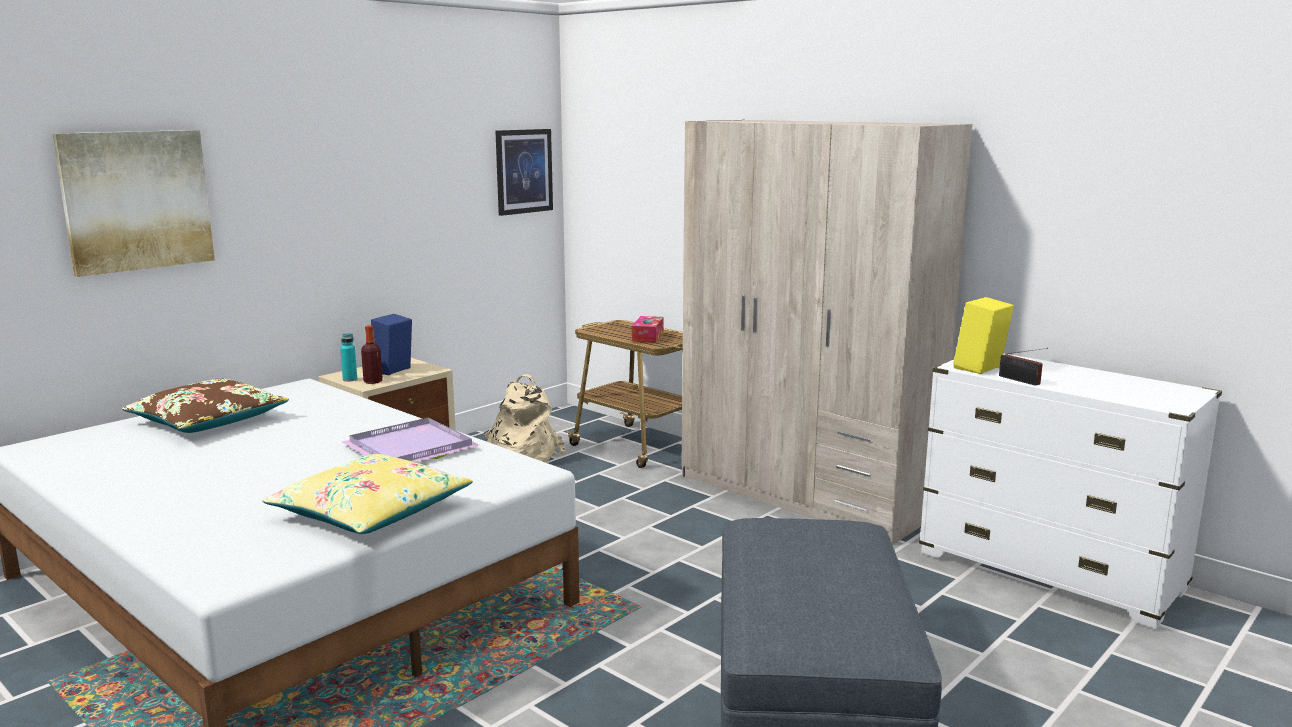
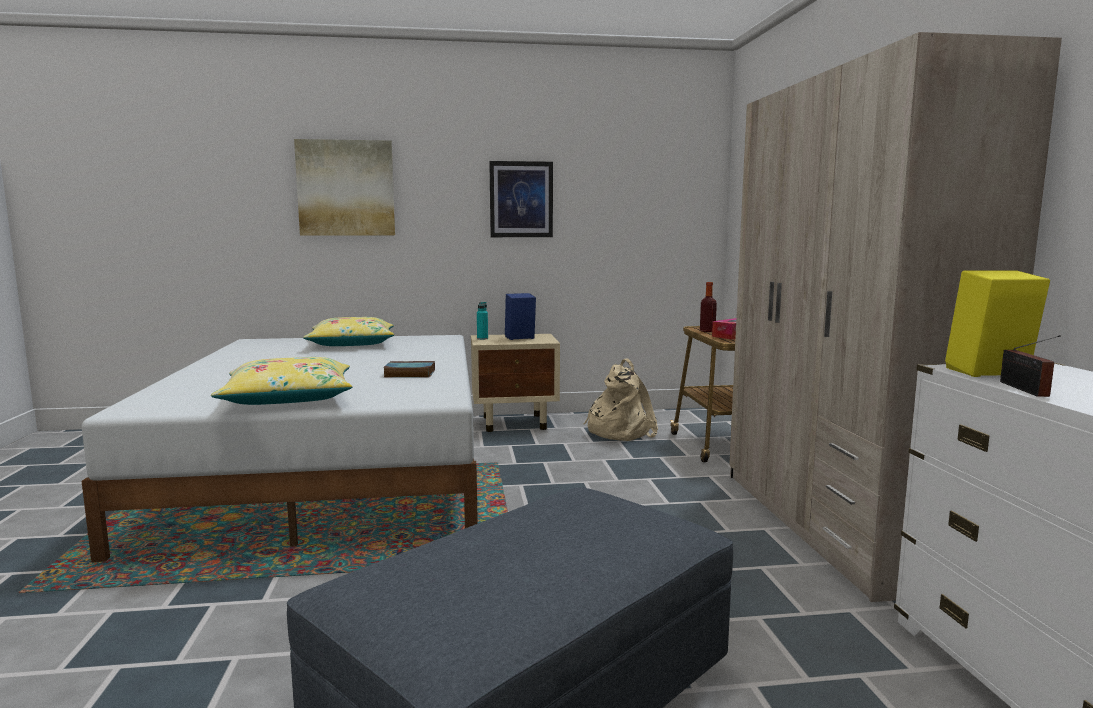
camera: 40 degrees right, 5 degrees down
brown pillow [122,378,289,433] -> yellow pillow [303,317,394,346]
purple tray [342,418,480,462] -> book [383,361,435,377]
bottle [361,325,383,384] -> bottle moved to [700,282,717,332]
picture [495,129,553,216] -> picture moved to [489,161,553,237]

